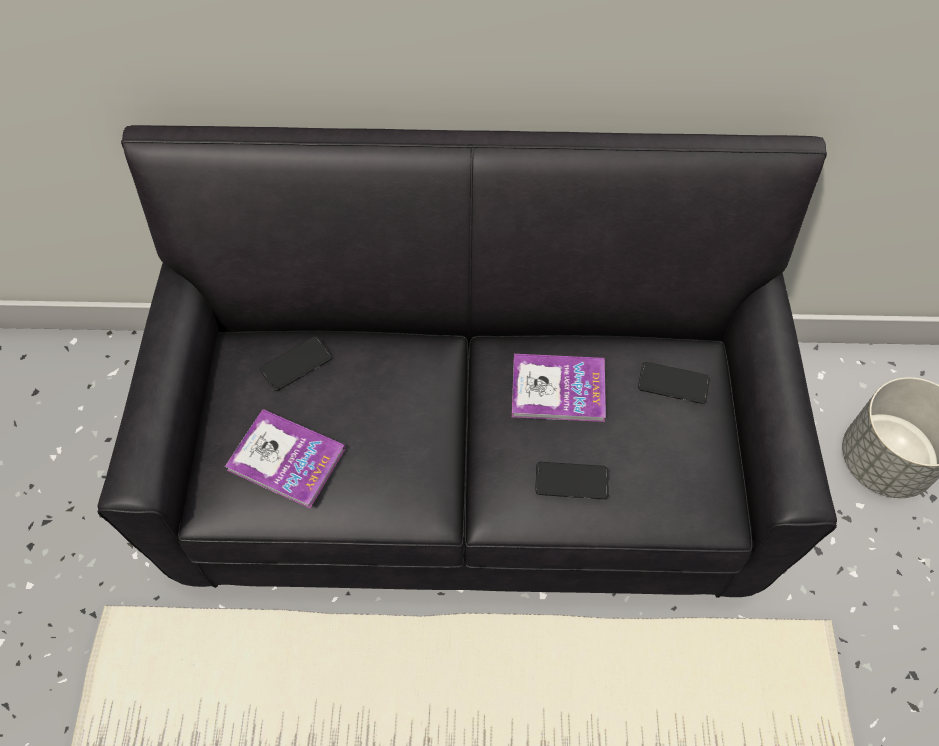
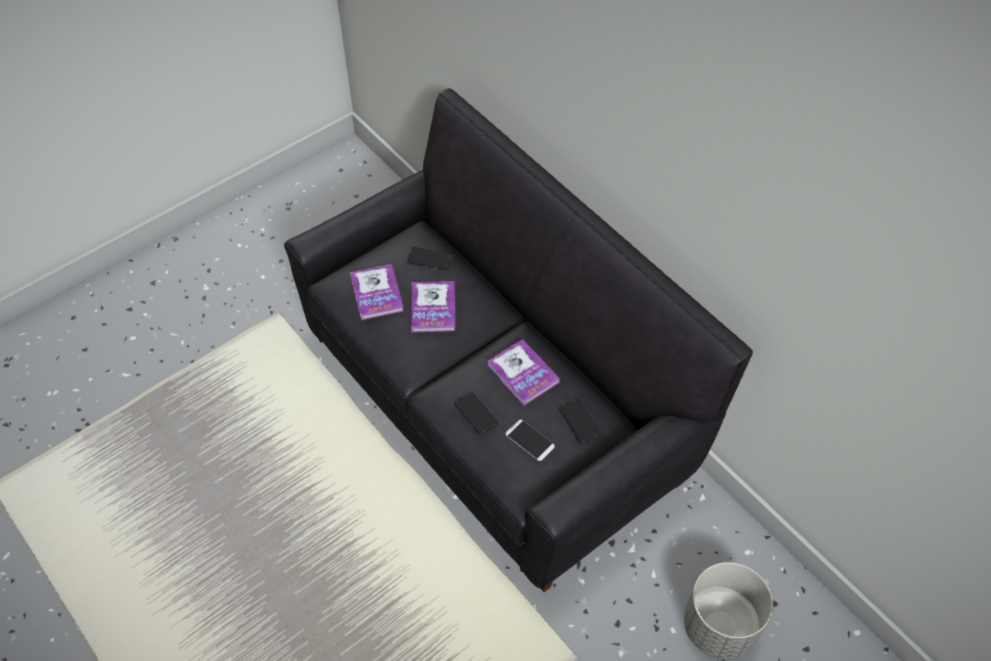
camera: 50 degrees right, 5 degrees down
none -> book [411,281,455,333]
none -> phone [506,419,555,461]

